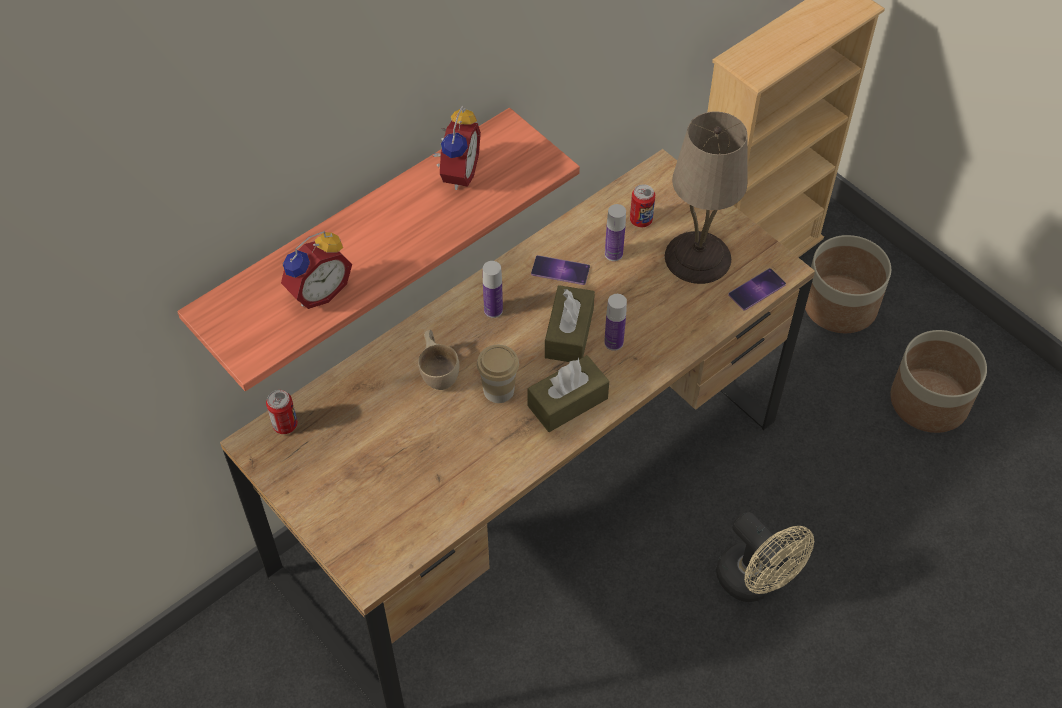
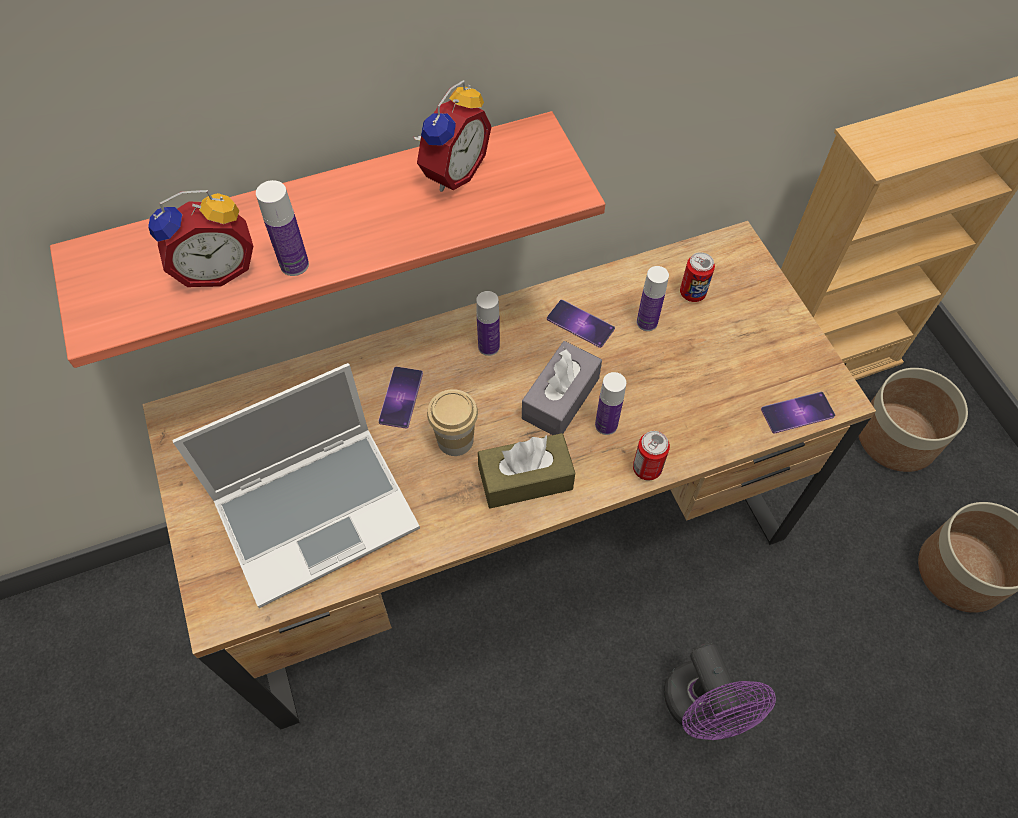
camera: 20 degrees right, 5 degrees up
can [266,390,298,434] -> can moved to [633,431,670,480]
beige cup [418,330,460,390] -> phone [378,367,423,429]
brown tissue box [545,285,595,362] -> grey tissue box [522,341,602,435]
beige table lamp [665,111,748,284] -> none
beige fan [716,512,814,602] -> purple fan [664,643,776,740]
none -> laptop [173,363,420,608]
none -> bottle [256,180,309,276]

